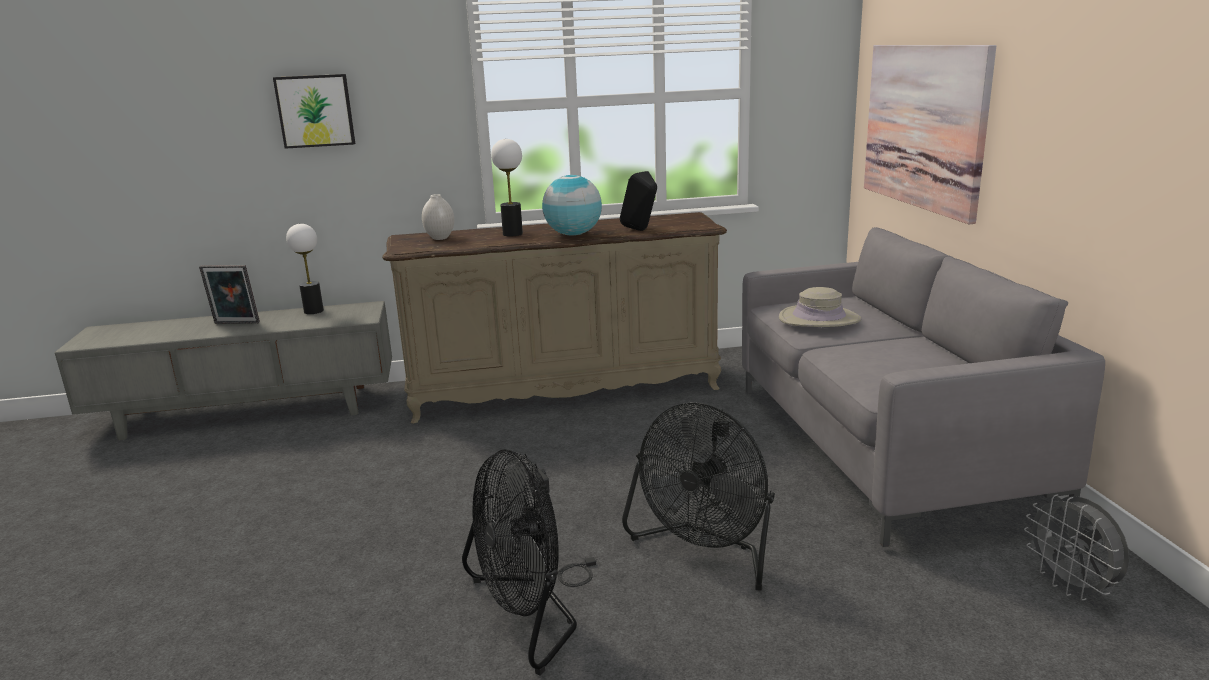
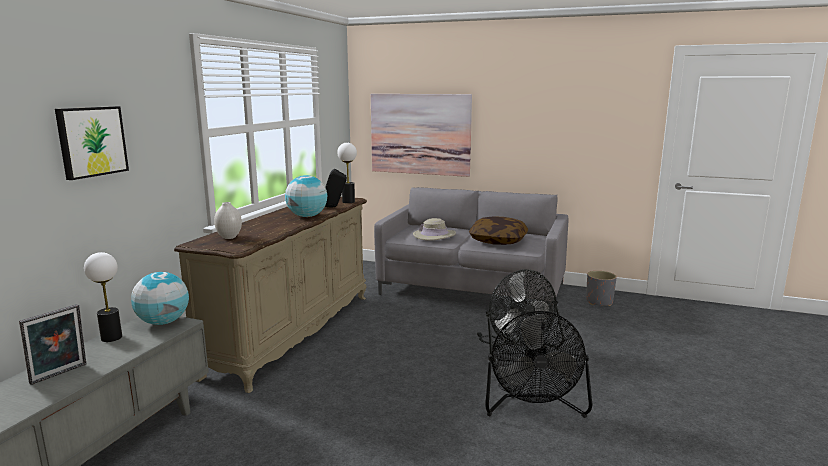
camera: 60 degrees left, 5 degrees down
table lamp [491,139,523,237] -> table lamp moved to [337,143,357,203]
grey fan [1024,494,1129,601] -> grey planter [586,271,617,306]
none -> globe [131,272,189,325]
none -> pillow [469,217,528,245]

